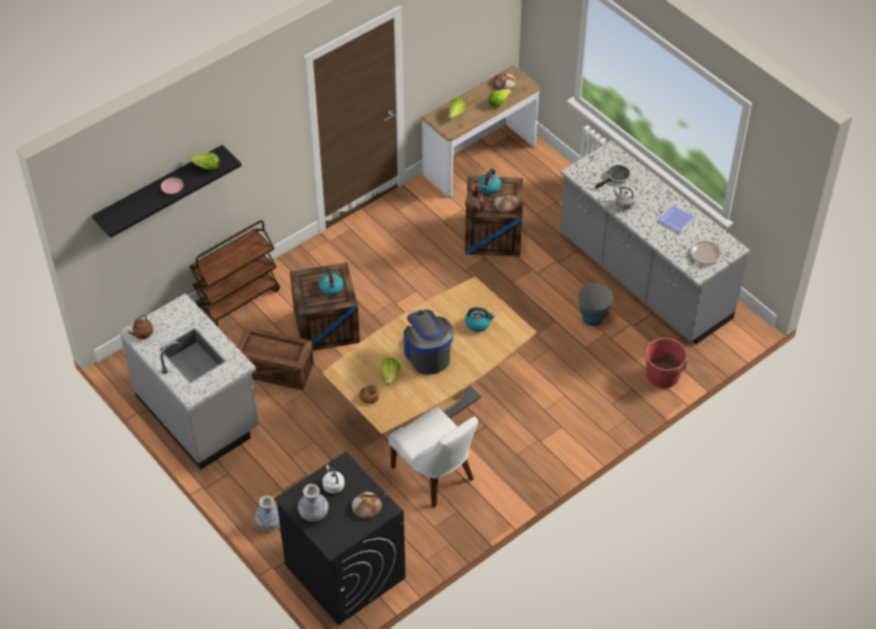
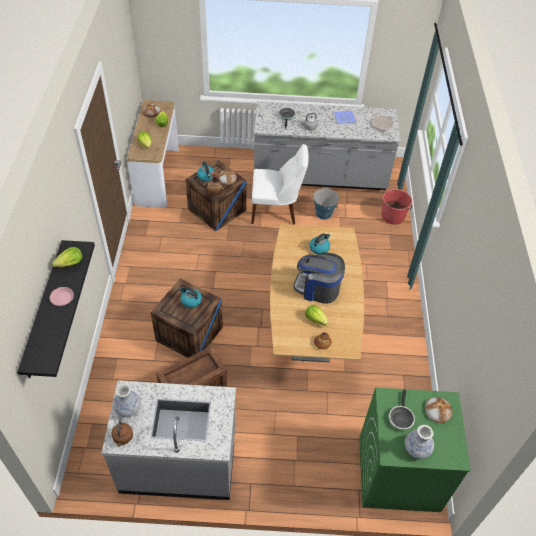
camera: 50 degrees left, 0 degrees up
brown cart [189,220,280,326] -> none
vase [255,496,280,530] -> vase moved to [113,383,141,417]
black washing machine [274,452,406,626] -> green washing machine [359,387,471,512]
white kettle [323,465,344,494] -> frying pan [389,389,415,430]
white chair [389,406,478,507] -> white chair moved to [251,144,309,225]

